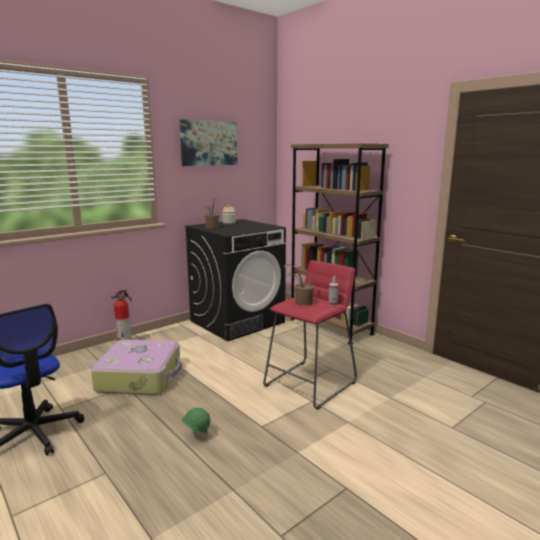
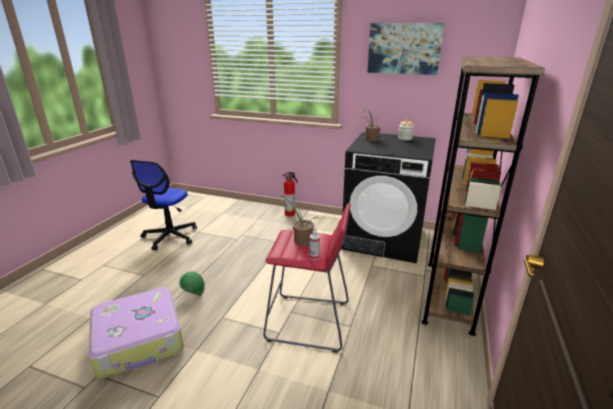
camera: 60 degrees right, 10 degrees up
suitcase [91,339,182,395] -> suitcase moved to [88,287,184,379]

